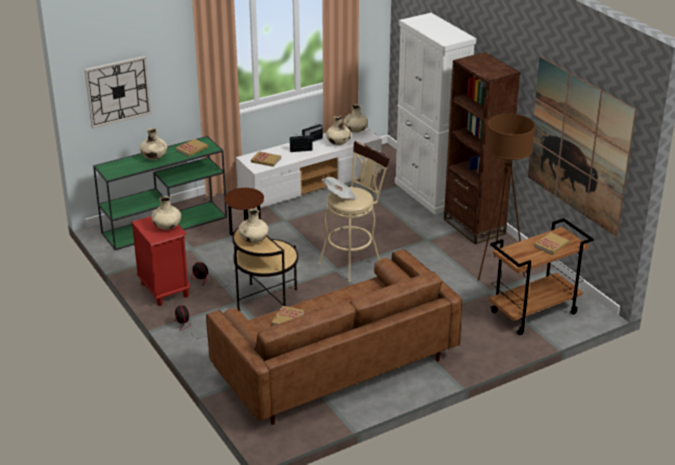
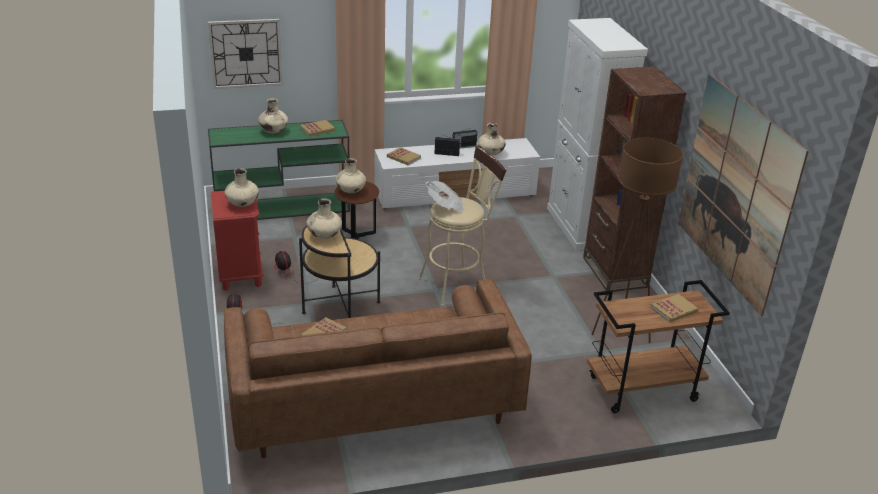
camera: 15 degrees right, 0 degrees up
beige vase [343,104,368,133] -> beige vase moved to [335,158,366,193]

